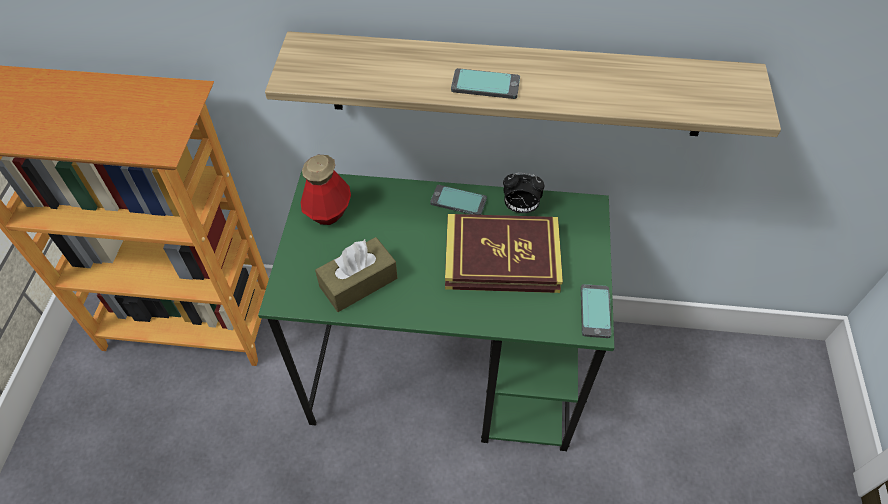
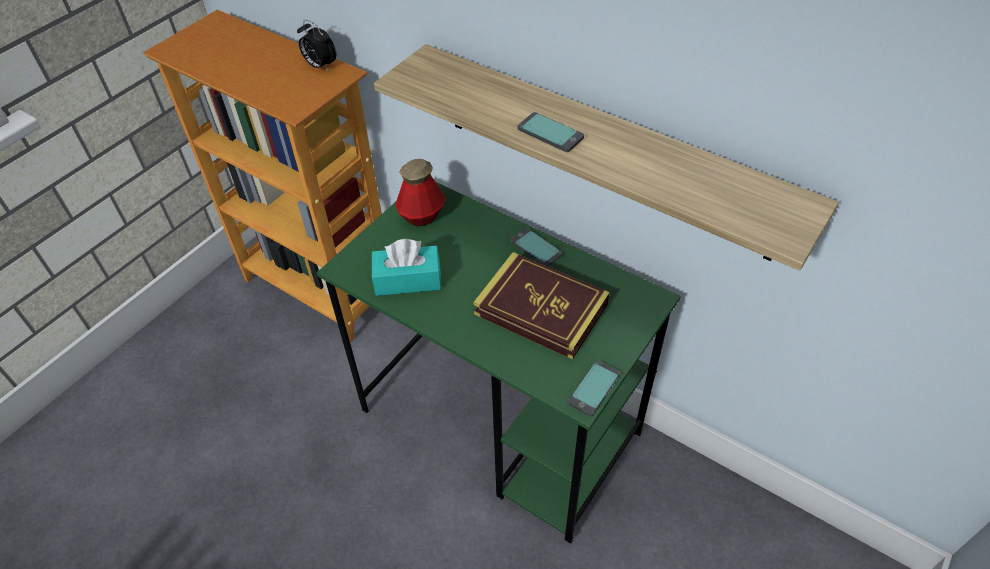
camera: 30 degrees right, 5 degrees down
brown tissue box [315,237,397,312] -> turquoise tissue box [372,239,441,296]
alarm clock [503,173,545,213] -> alarm clock moved to [297,20,336,70]

